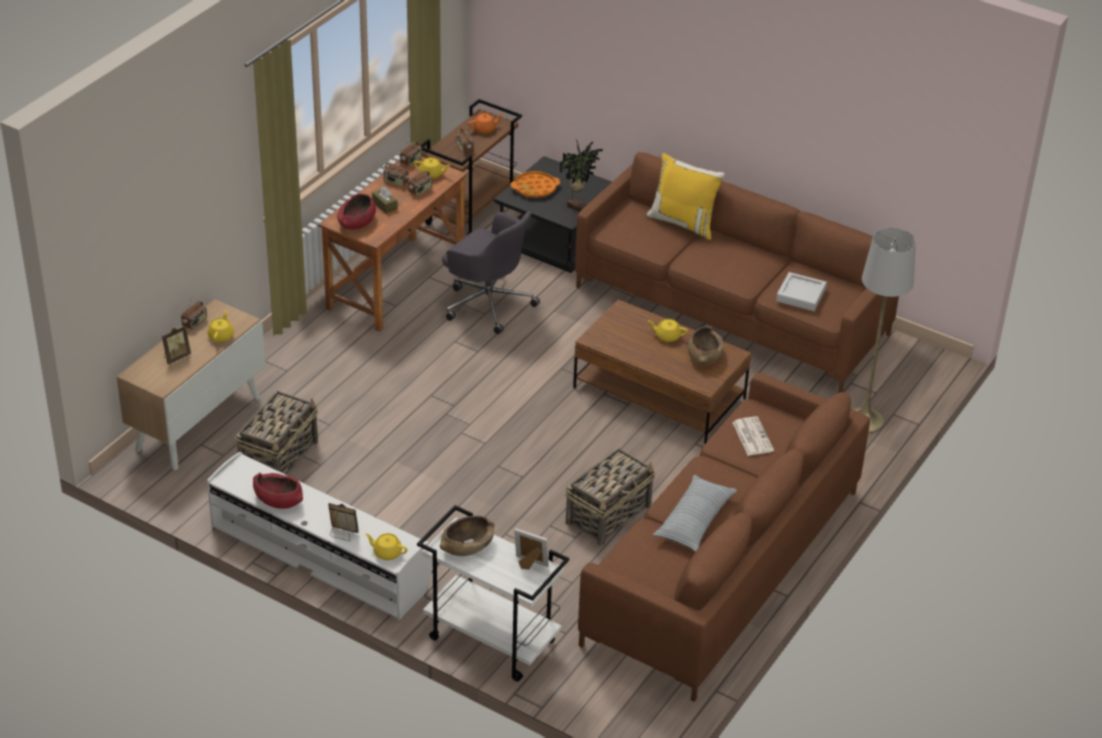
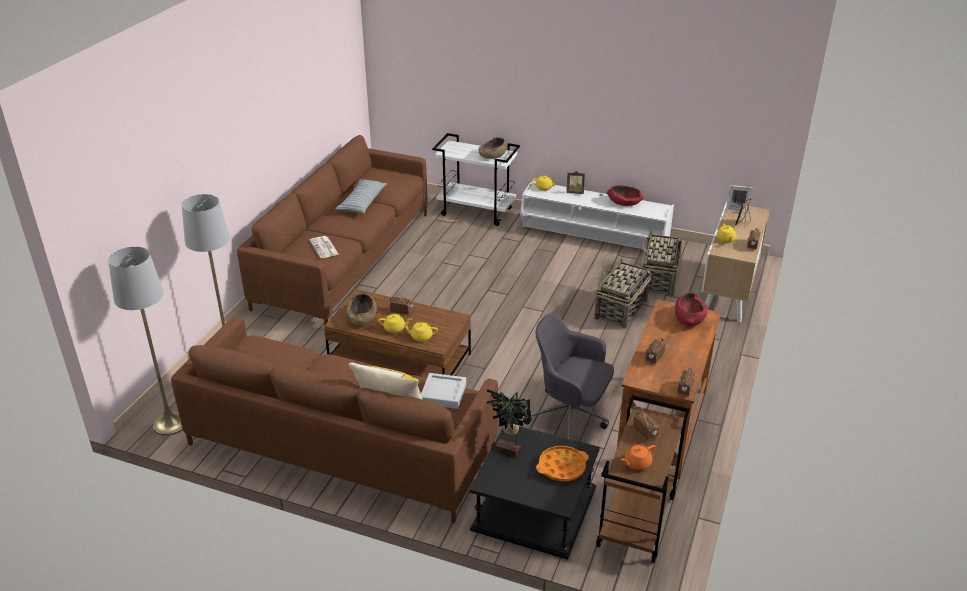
camera: 170 degrees right, 5 degrees down
brown tissue box [372,186,397,214] -> none
radio [383,158,409,187] -> radio moved to [389,295,412,315]
yellow teapot [414,157,450,179] -> yellow teapot moved to [403,322,438,342]
picture frame [514,528,549,570] -> picture frame moved to [726,185,752,214]
basket [565,448,655,546] -> basket moved to [594,259,652,329]
grey tray [776,272,827,311] -> grey tray moved to [421,373,466,409]
none -> grey floor lamp [108,247,183,436]

